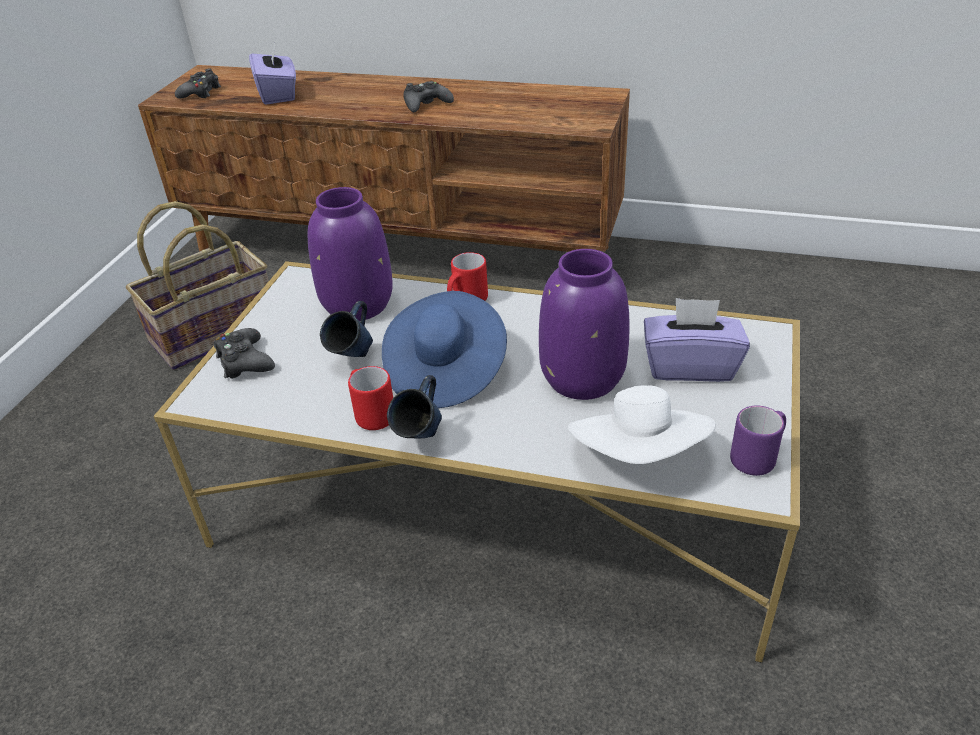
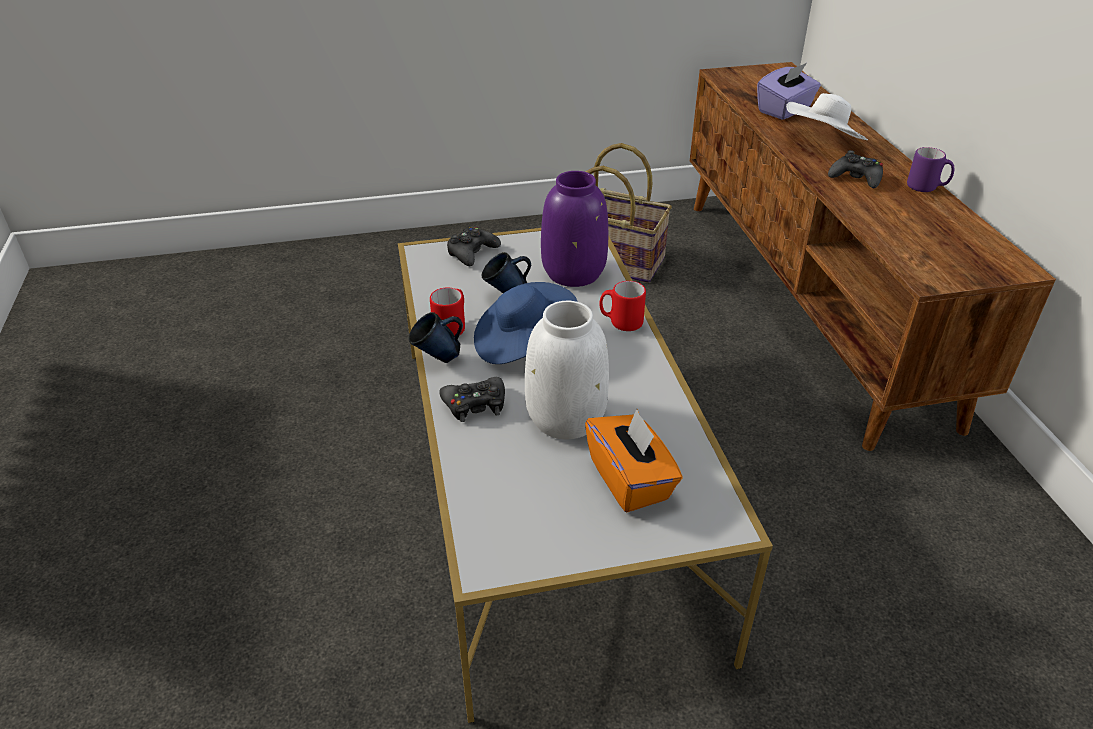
camera: 60 degrees right, 0 degrees up
black game controller [175,68,221,99] -> black game controller moved to [439,377,505,422]
purple vase [539,249,629,400] -> white vase [525,301,609,439]
white hat [568,385,716,464] -> white hat moved to [786,93,868,140]
purple tissue box [644,298,750,382] -> orange tissue box [585,409,683,512]
purple mug [730,406,786,476] -> purple mug moved to [907,147,954,192]

